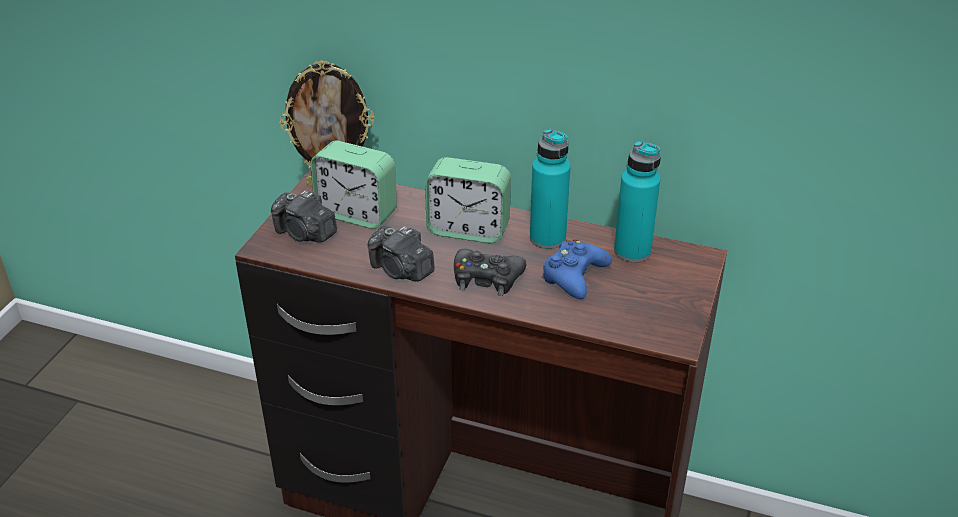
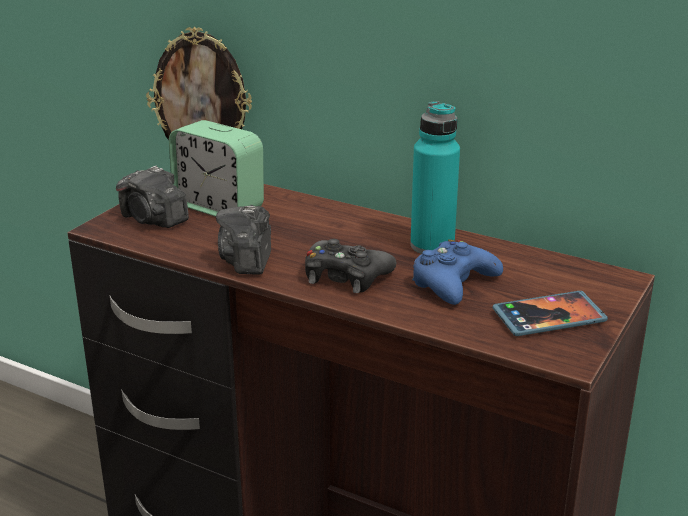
camera: 10 degrees right, 10 degrees down
camera [367,226,435,281] -> camera turned 45 degrees clockwise [216,205,271,274]
alarm clock [425,157,511,244] -> none
turquoise bottle [614,141,661,263] -> none
none -> phone [492,291,608,336]

